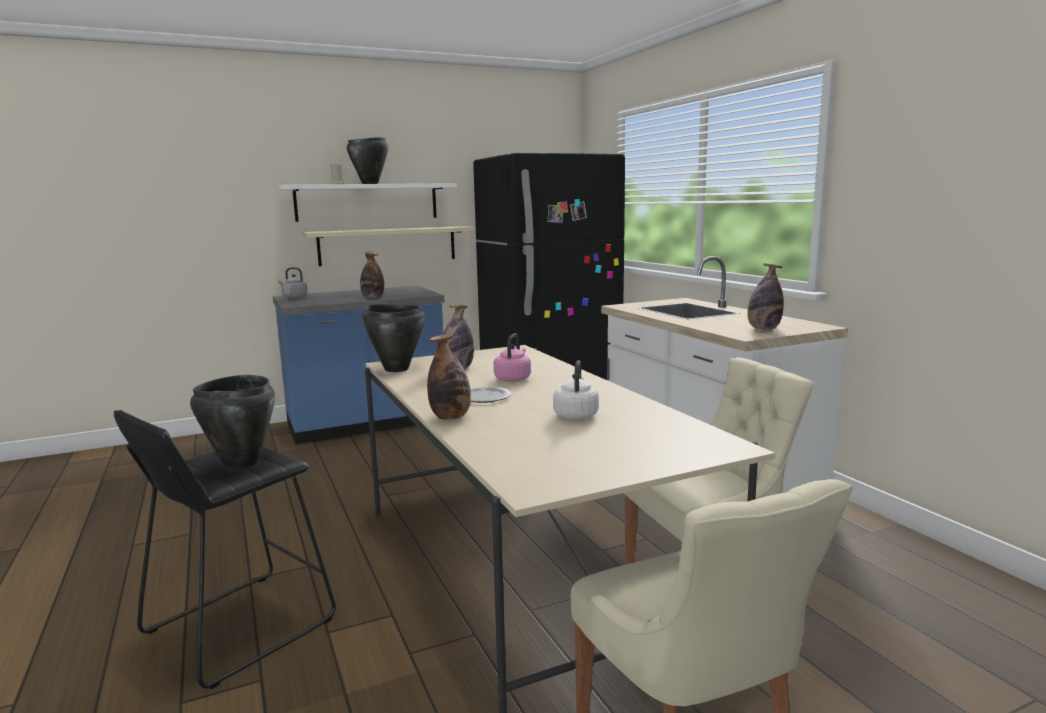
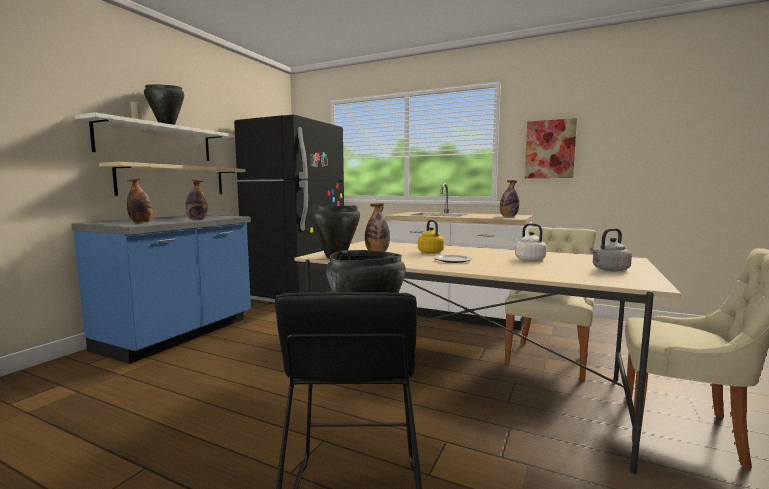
camera: 40 degrees left, 5 degrees down
grey kettle [278,267,308,298] -> grey kettle moved to [590,228,632,271]
bottle [427,334,471,420] -> bottle moved to [127,178,153,223]
pink kettle [494,333,531,382] -> yellow kettle [418,220,444,254]
none -> picture [525,118,577,178]

